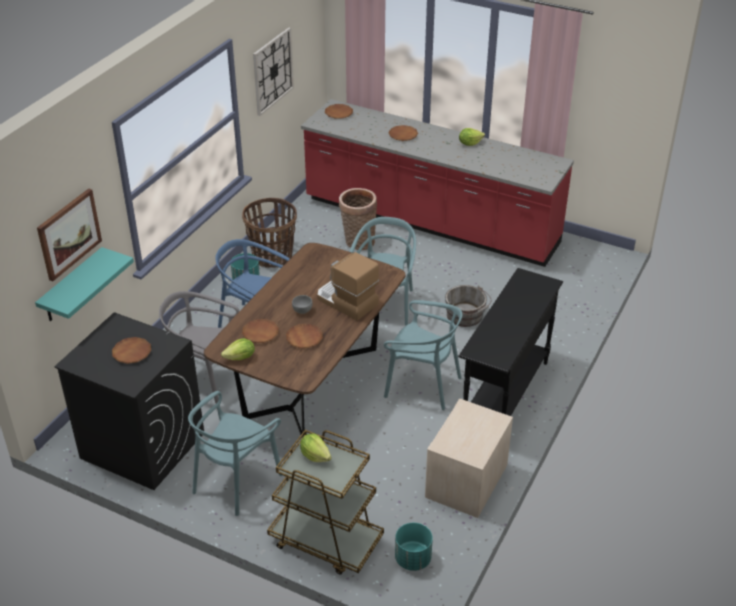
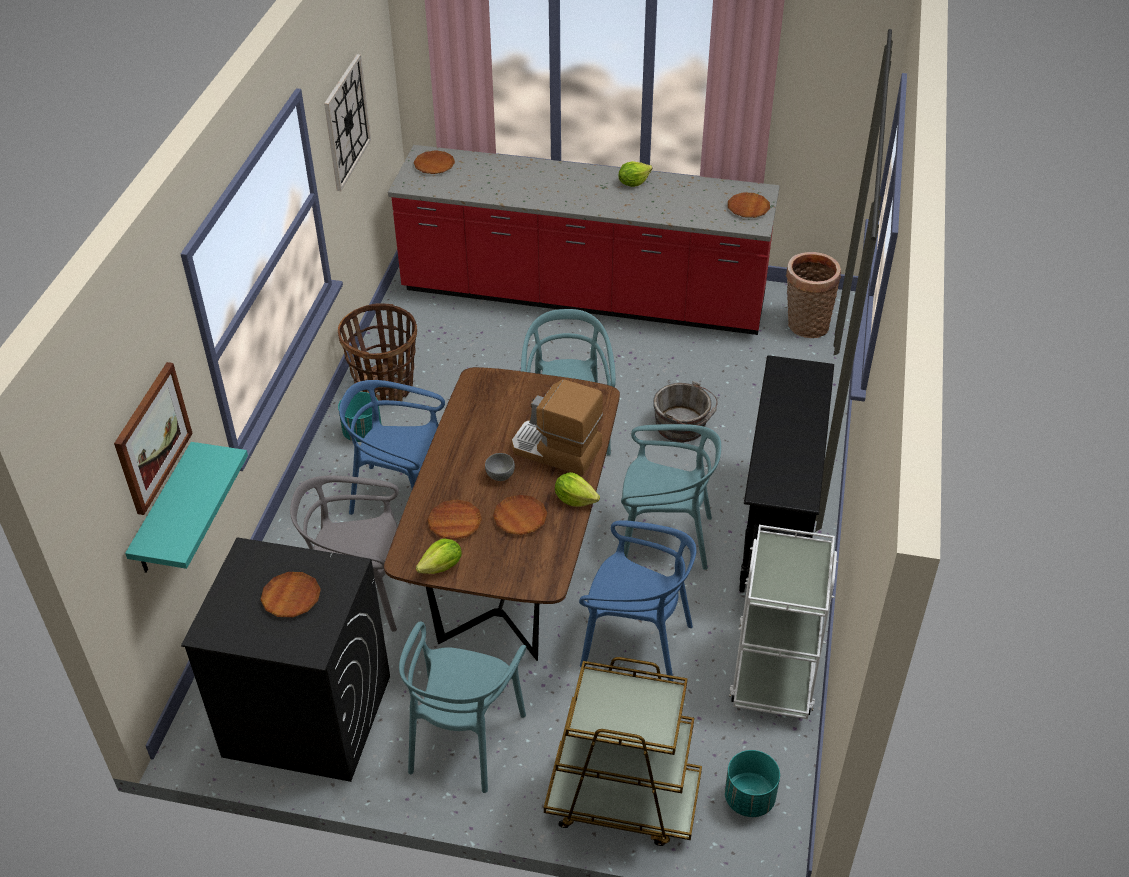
camera: 15 degrees left, 5 degrees up
lettuce [300,433,332,462] -> lettuce moved to [555,472,600,507]
basket [339,188,377,250] -> basket moved to [786,252,841,338]
brown plate [388,125,418,141] -> brown plate moved to [728,192,770,218]
beige nightstand [425,399,513,518] -> white cart [729,525,838,719]
none -> blue chair [579,520,696,681]

